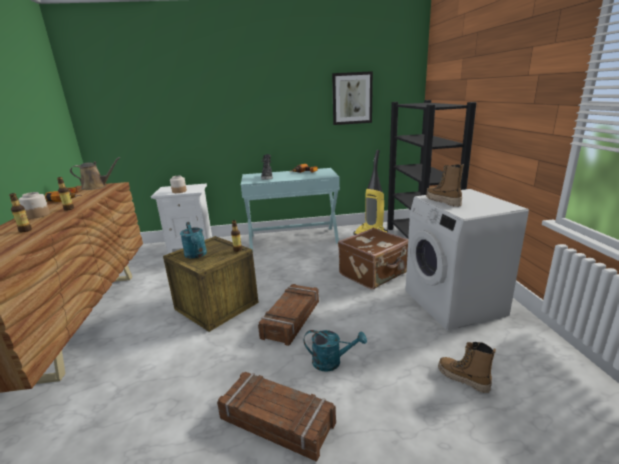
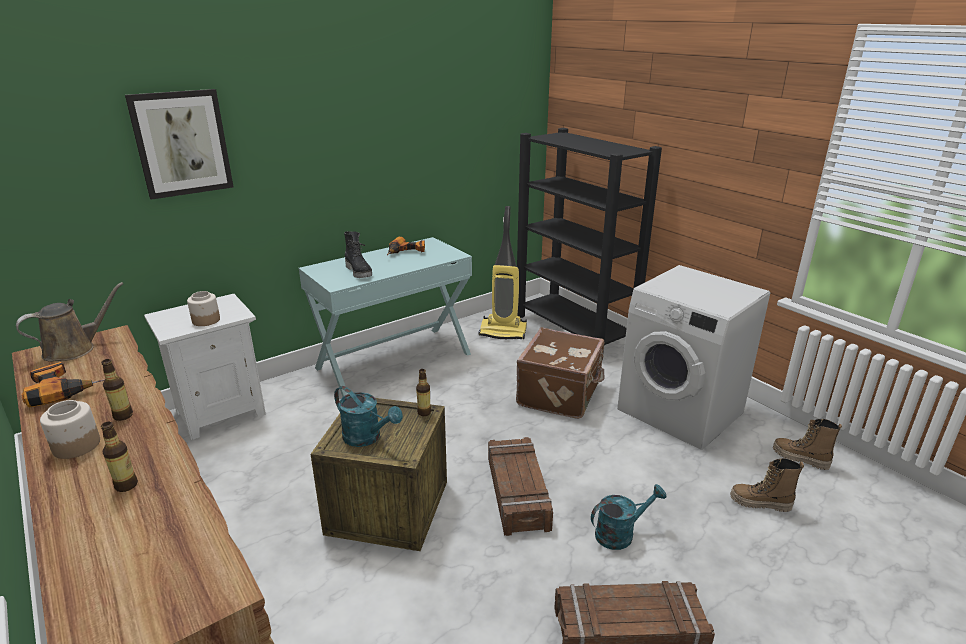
camera: 30 degrees left, 5 degrees up
picture [332,71,373,125] -> picture moved to [125,89,234,200]
boot [426,164,464,207] -> boot moved to [773,419,842,470]

